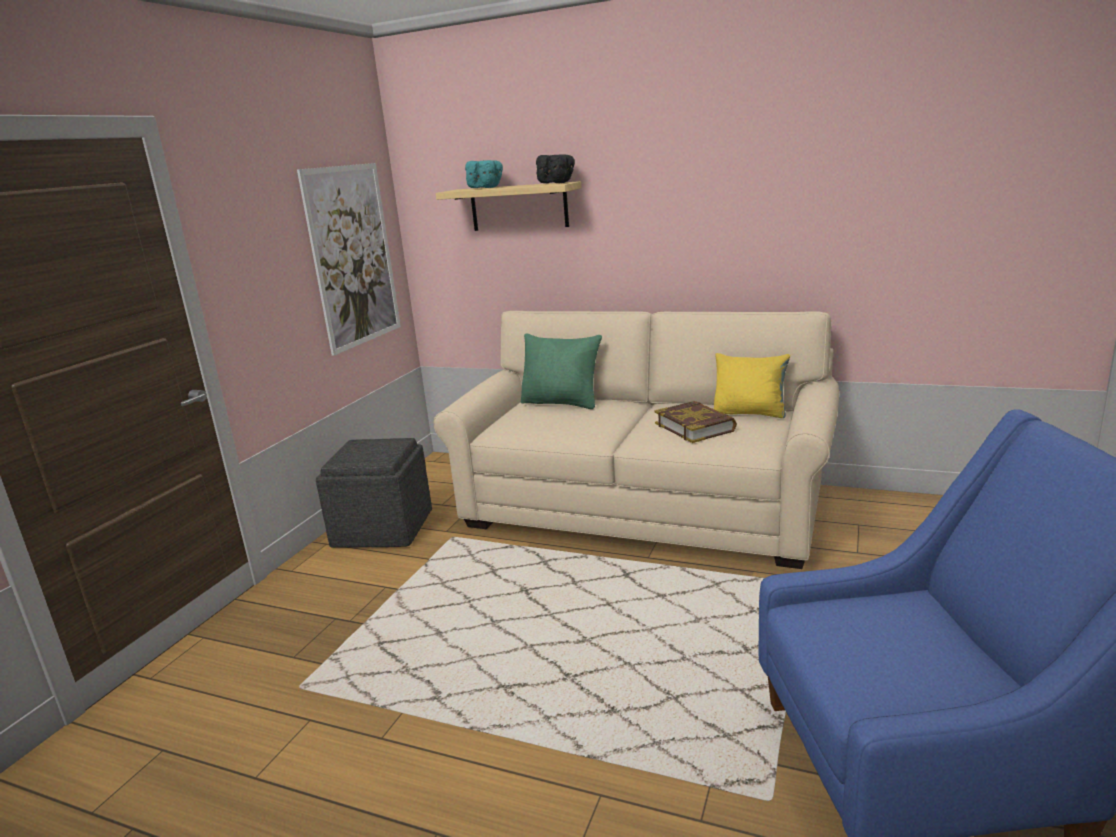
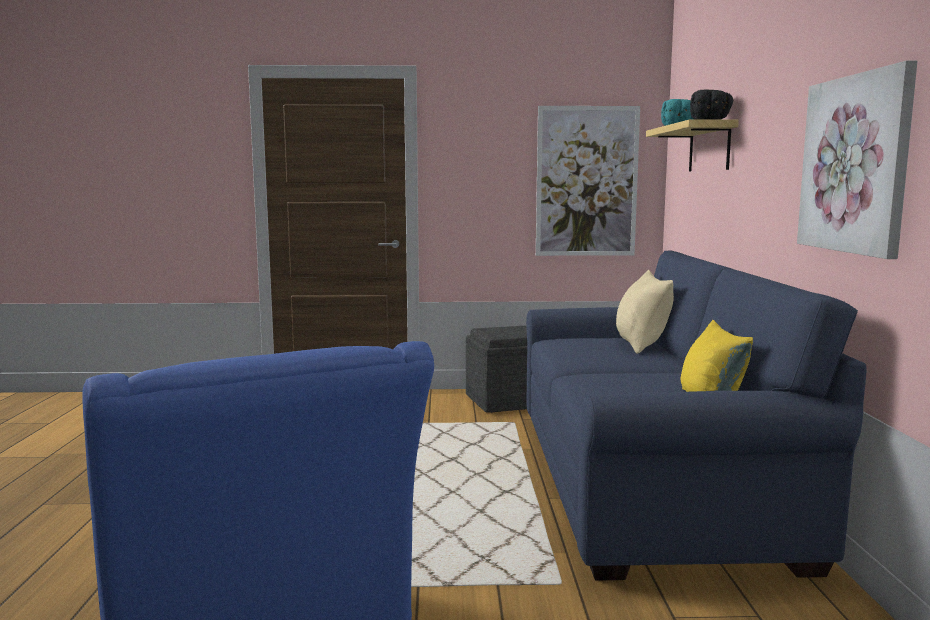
camera: 65 degrees right, 10 degrees down
beige sofa [433,311,839,569] -> blue sofa [526,251,867,581]
green pillow [521,333,602,409] -> beige pillow [616,270,674,354]
book [654,401,737,443] -> none
none -> picture [797,61,918,259]

